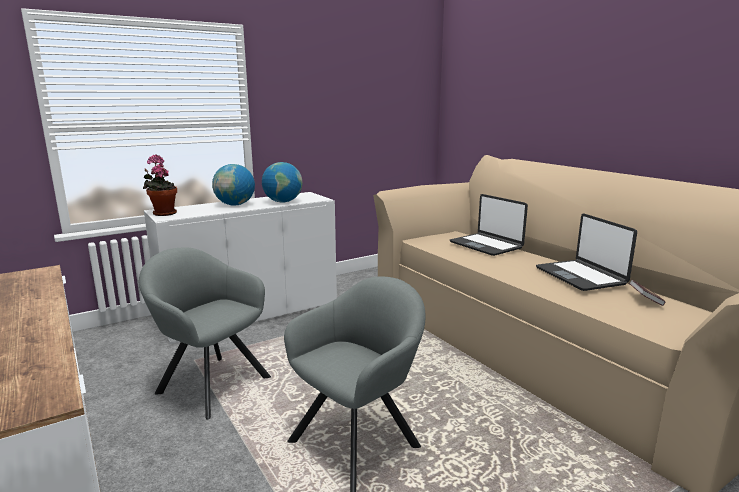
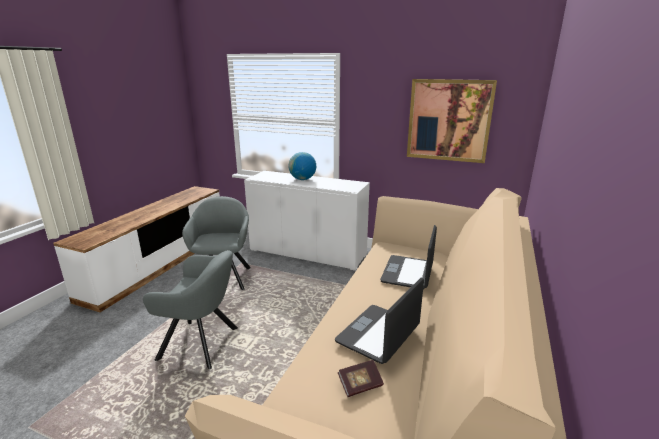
camera: 55 degrees right, 5 degrees up
potted plant [143,154,177,216] -> none
globe [262,162,302,202] -> none
none -> picture [407,79,497,163]

